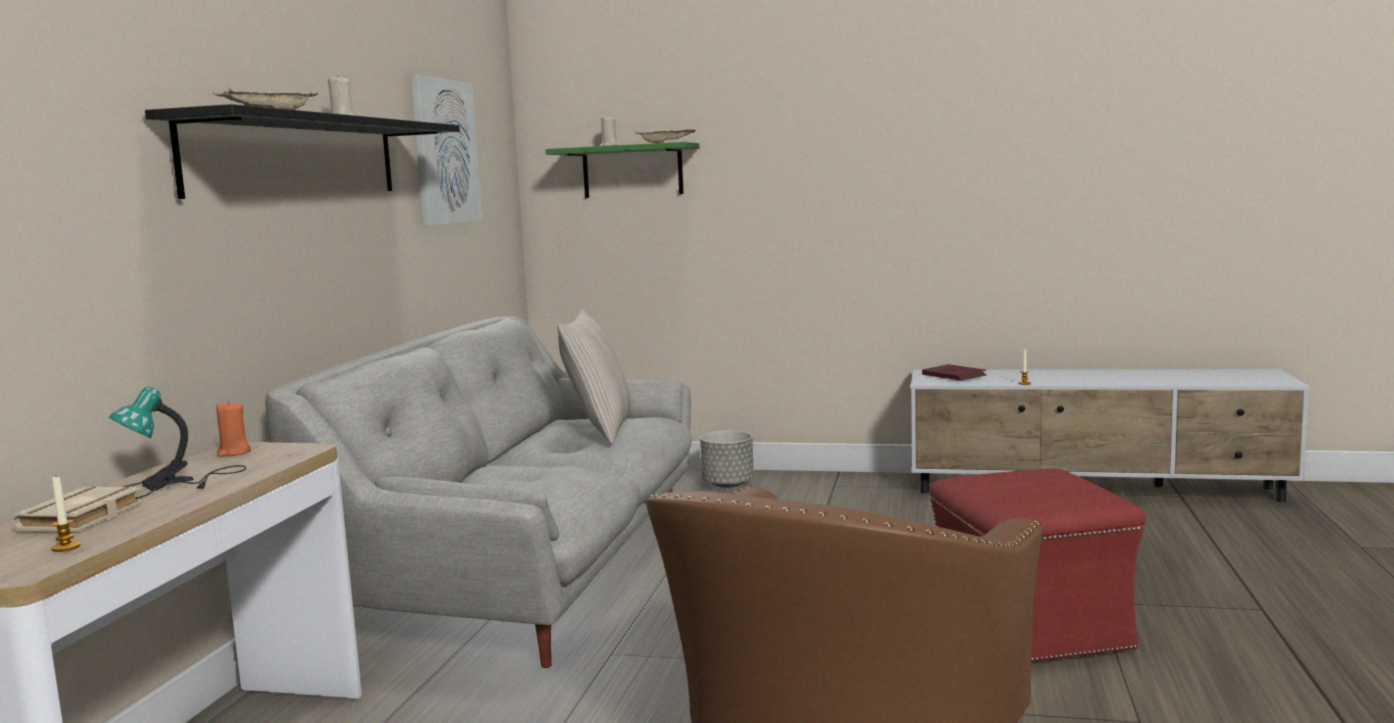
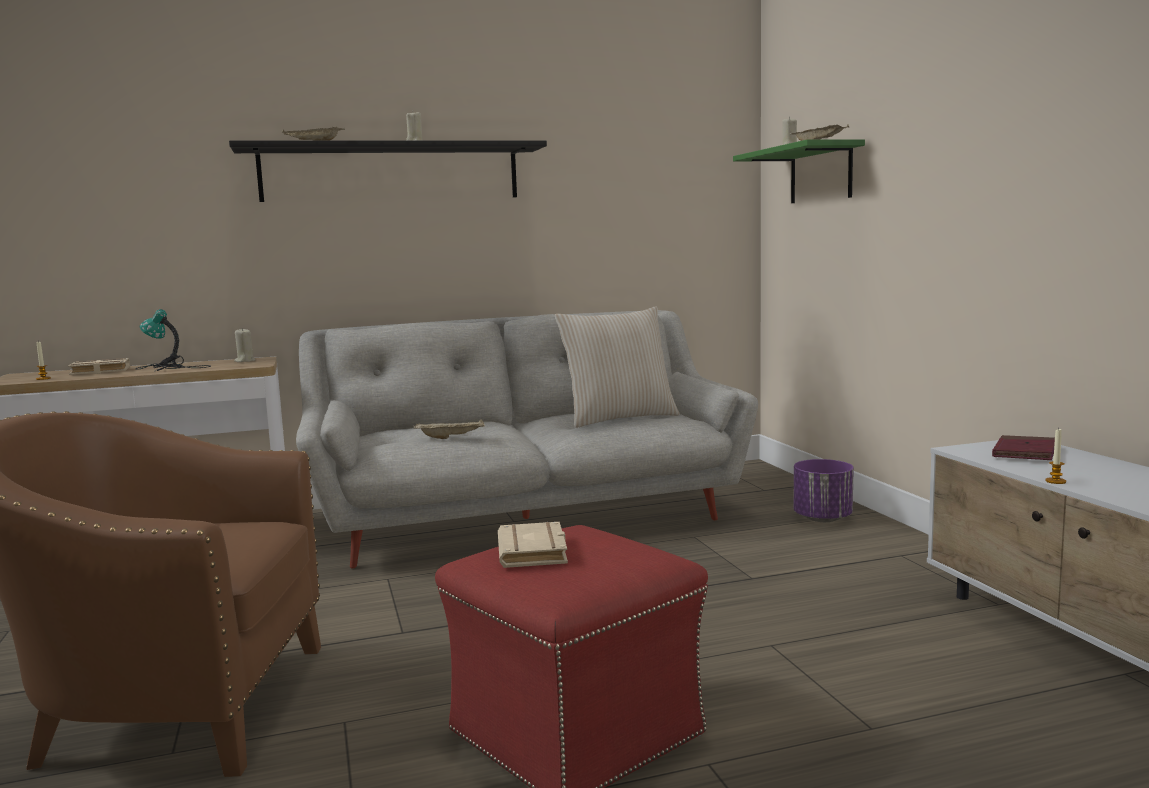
camera: 60 degrees right, 0 degrees up
orange candle [216,400,251,457] -> beige candle [234,328,256,362]
picture [411,74,482,226] -> none
grey planter [700,431,754,488] -> purple planter [794,459,854,522]
none -> beige tray [414,419,485,439]
none -> beige book [498,522,568,568]

